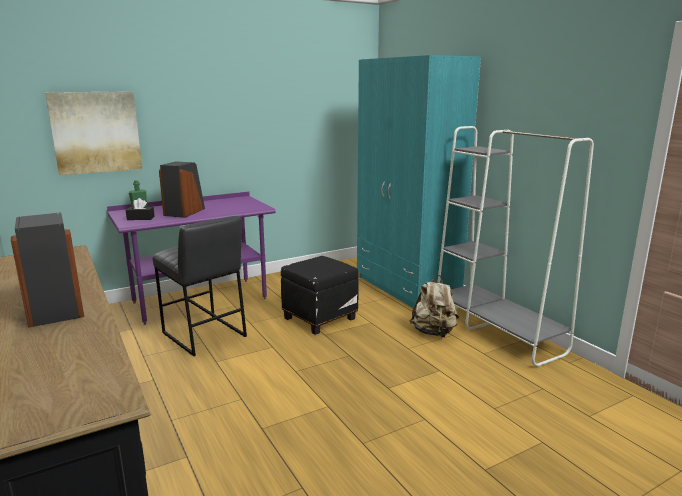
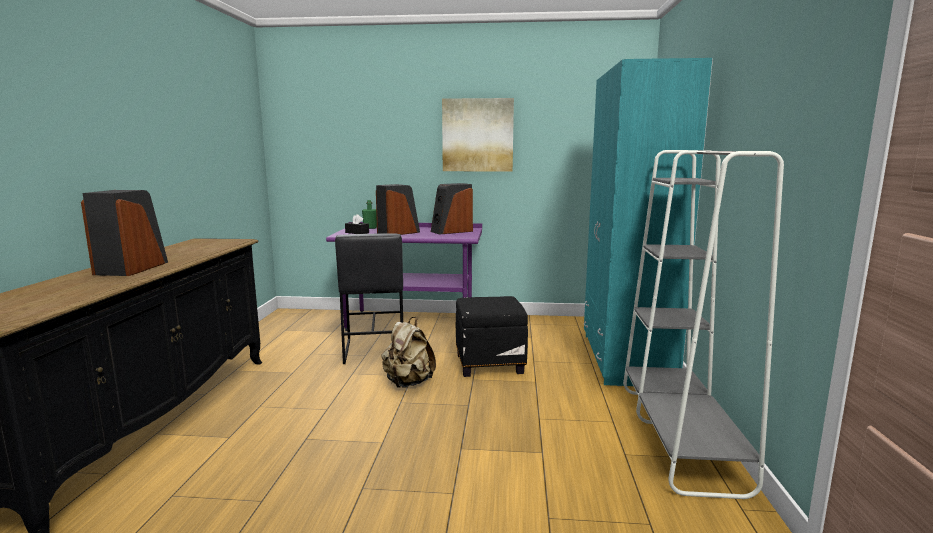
camera: 35 degrees right, 5 degrees down
picture [45,91,142,175] -> picture moved to [442,98,514,172]
beige backpack [409,275,459,338] -> beige backpack moved to [381,317,436,388]
none -> speaker [431,183,473,235]

